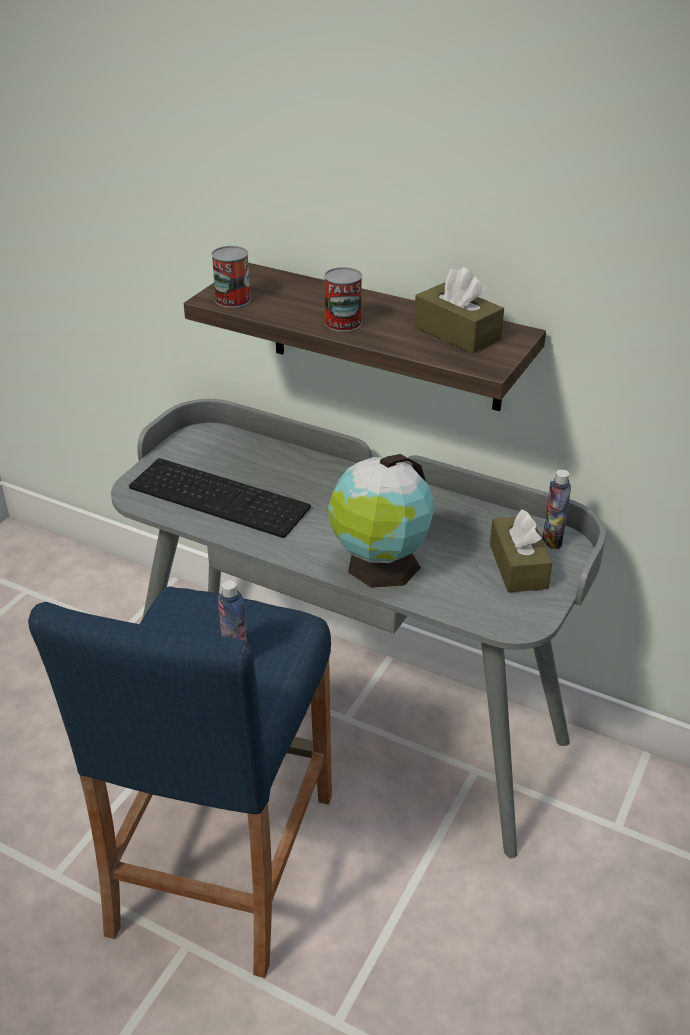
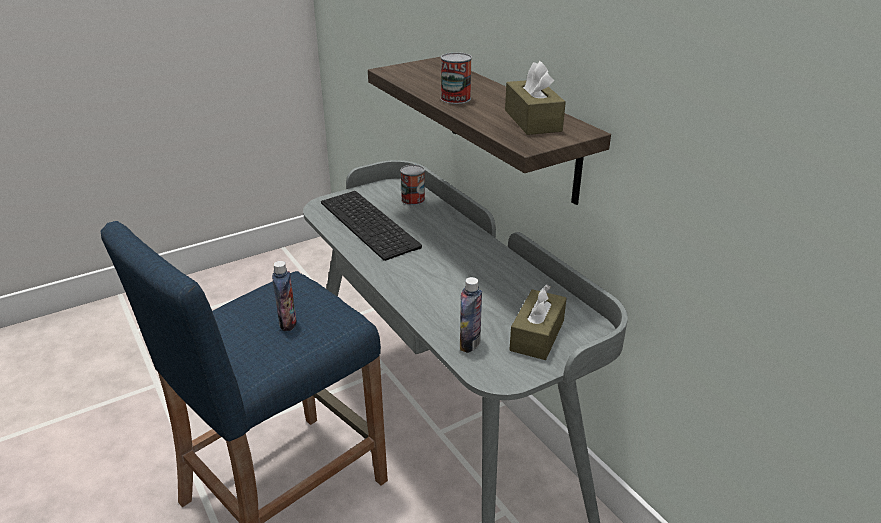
camera: 30 degrees right, 5 degrees down
can [211,246,251,308] -> can moved to [400,165,425,205]
globe [328,454,434,588] -> none
bottle [542,469,571,549] -> bottle moved to [460,277,482,353]

